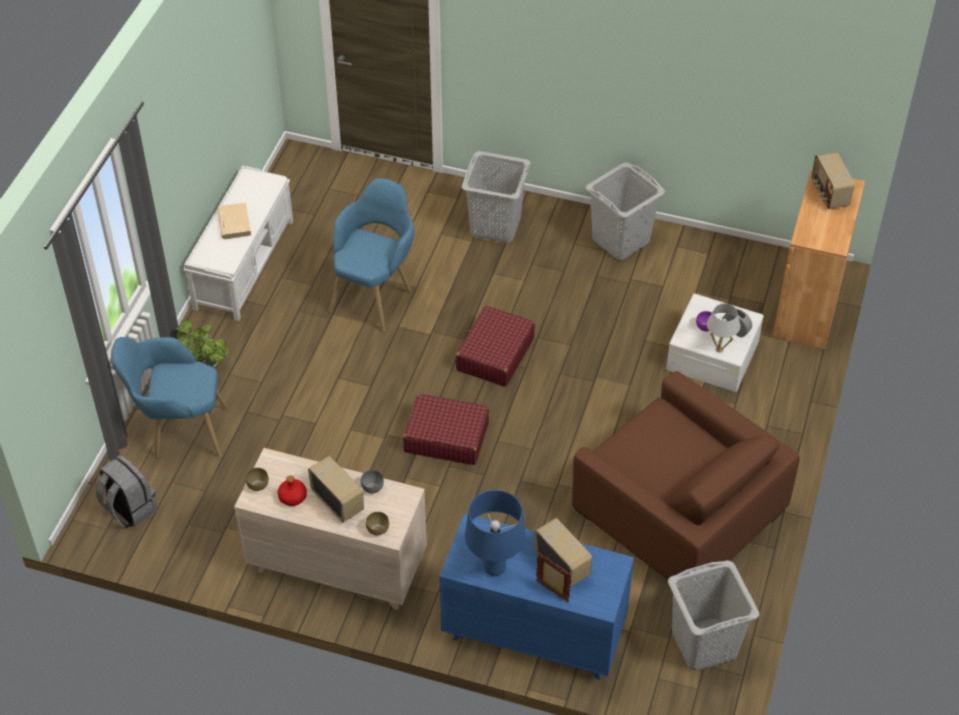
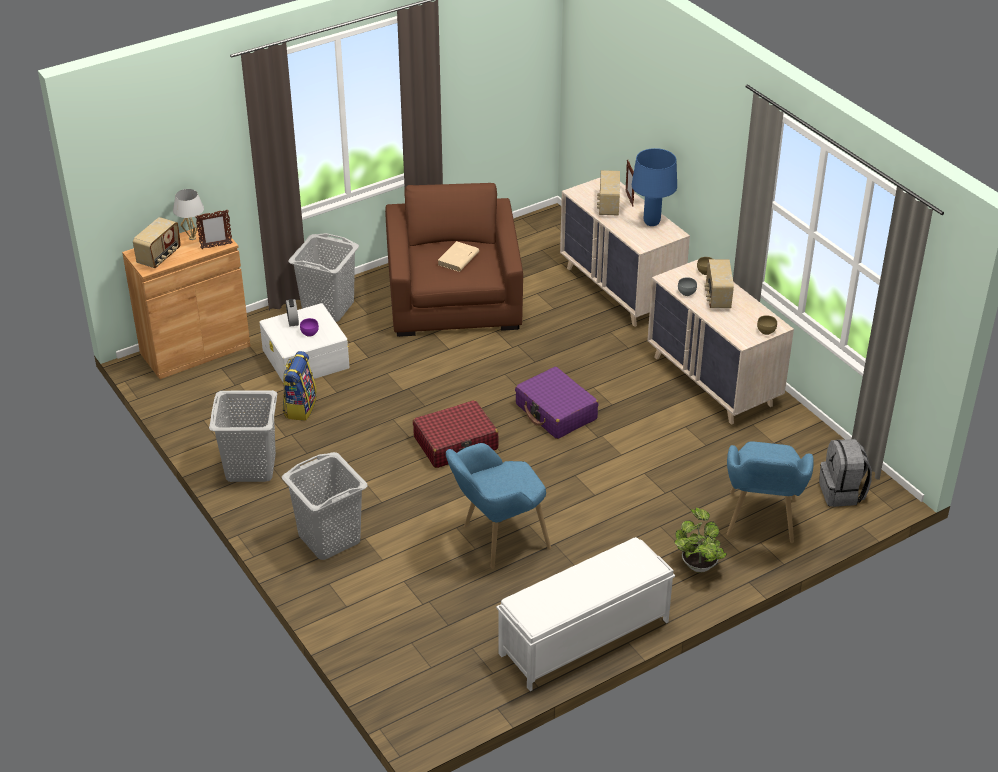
camera: 140 degrees left, 10 degrees down
blue armchair [111,337,227,458] -> blue armchair turned 60 degrees clockwise [727,441,814,543]
beige book [217,202,251,239] -> beige book moved to [438,241,479,272]
red bottle [278,475,307,506] -> none
red suitcase [403,394,489,465] -> purple suitcase [515,367,598,439]
blue dresser [439,513,634,680] -> beige dresser [560,178,690,327]
grey laundry basket [668,560,759,671] -> grey laundry basket moved to [288,233,359,322]
white table lamp [707,304,740,353] -> white table lamp moved to [173,189,204,240]
none -> picture frame [195,210,233,249]
none -> backpack [283,351,317,421]

